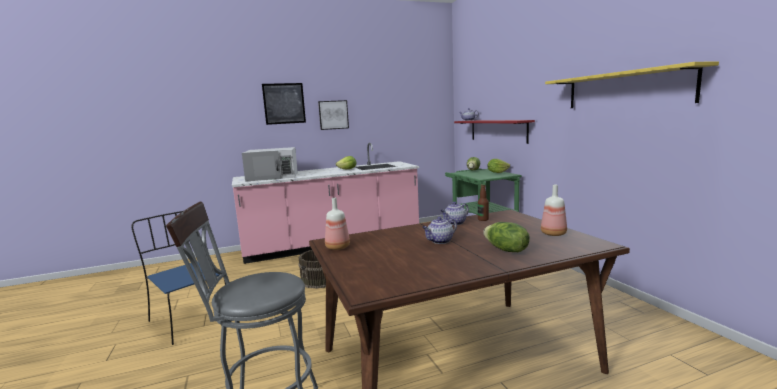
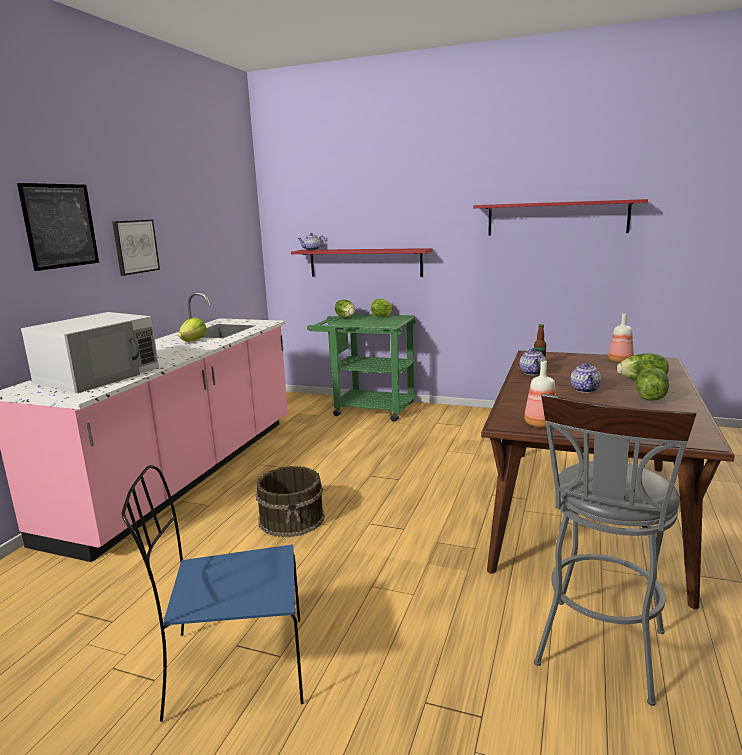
camera: 50 degrees left, 5 degrees up
yellow shelf [545,62,719,108] -> red shelf [473,199,648,236]
none -> lettuce [636,368,669,401]

